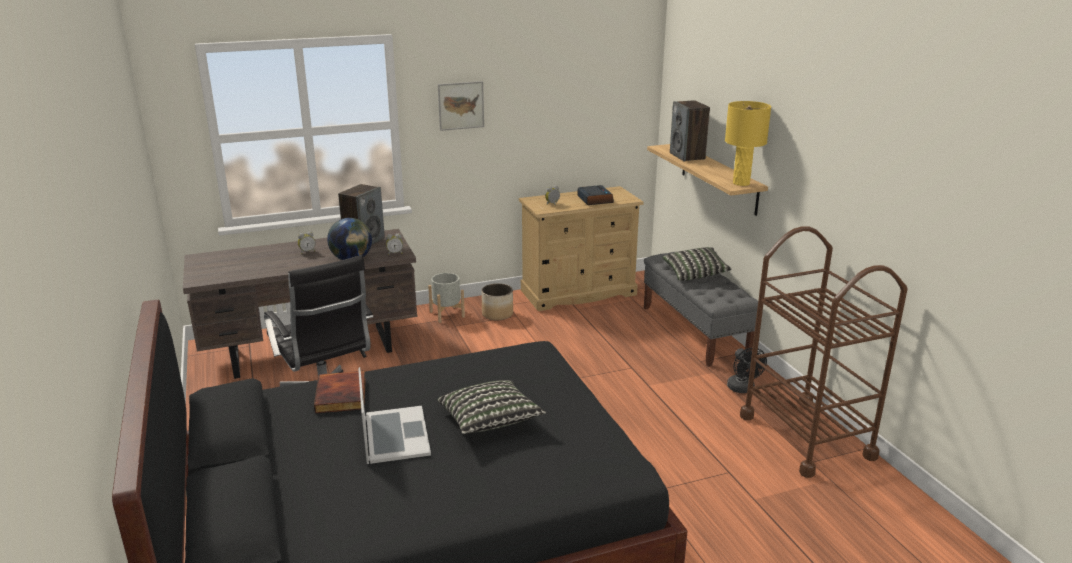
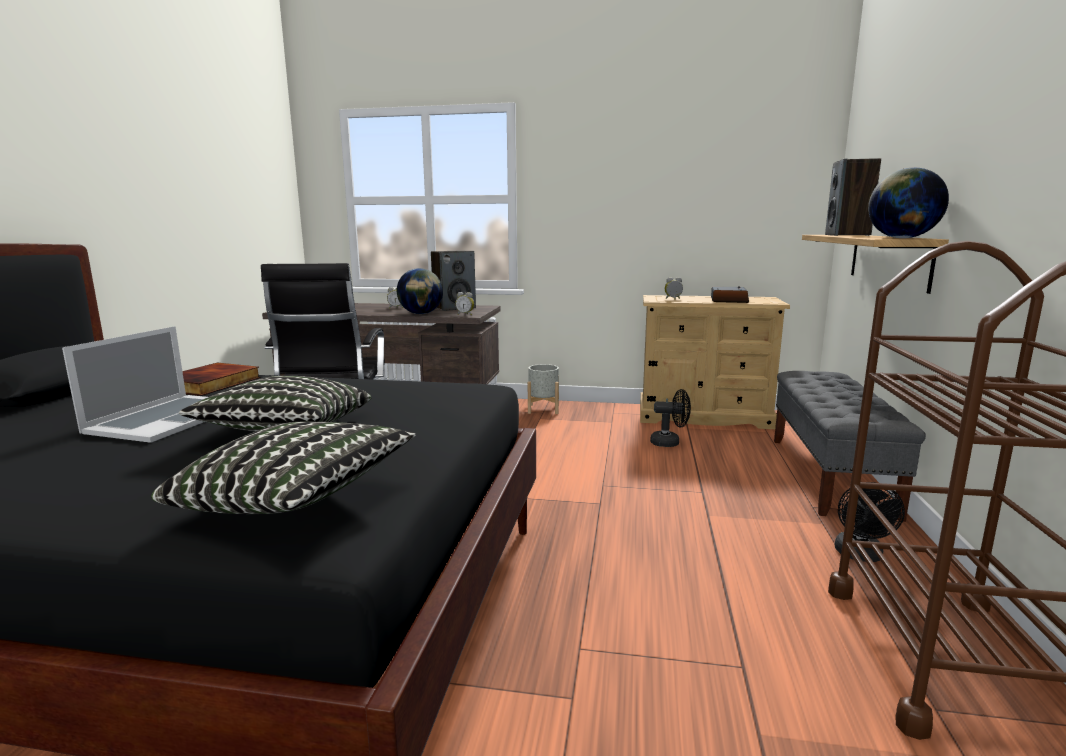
camera: 30 degrees right, 10 degrees down
picture [438,81,484,131] -> none
planter [482,283,513,320] -> none
pillow [662,247,731,281] -> pillow moved to [151,422,416,514]
yellow table lamp [725,101,771,186] -> globe [868,168,949,238]
none -> black fan [650,389,691,447]

